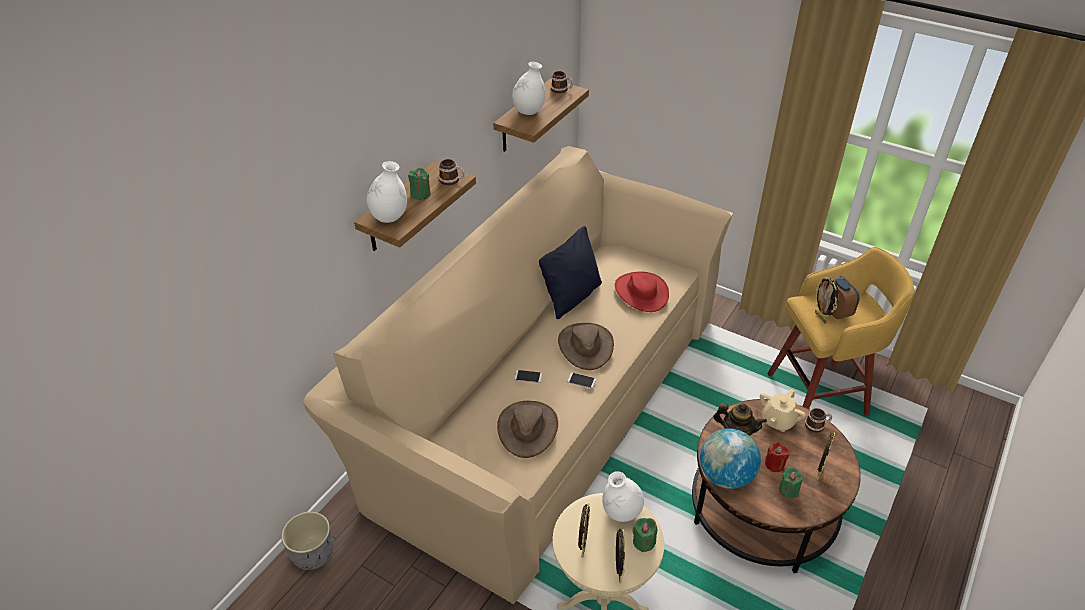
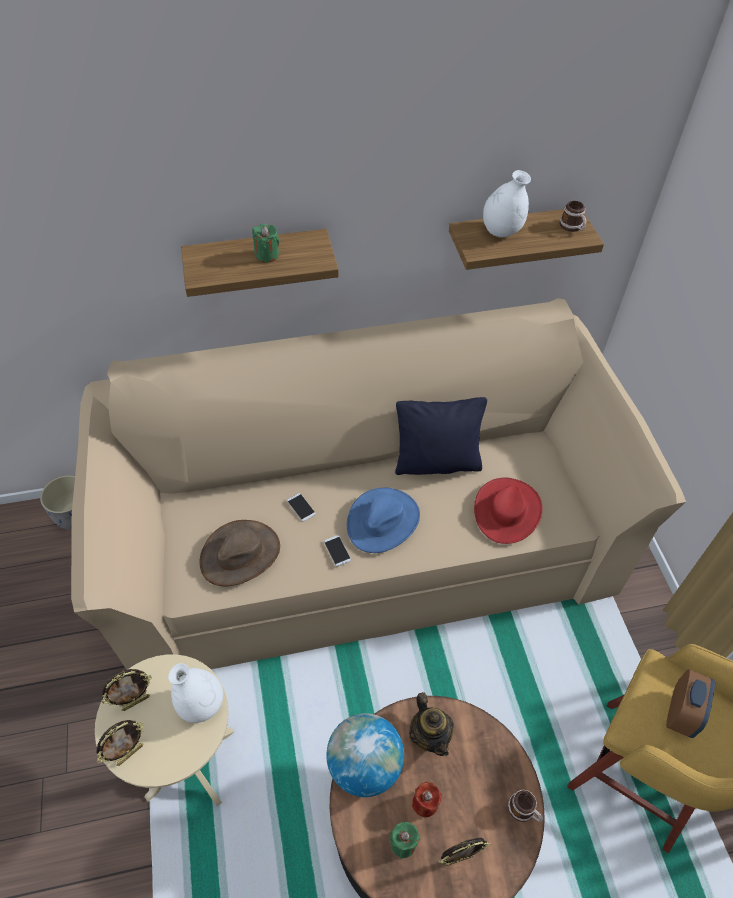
camera: 45 degrees right, 10 degrees up
white vase [367,161,407,223] -> none
mug [439,159,465,185] -> none
brown hat [558,323,614,370] -> blue hat [347,487,420,553]
green candle [632,518,657,552] -> none
beige teapot [760,388,806,432] -> none
picture frame [815,277,839,324] -> none

